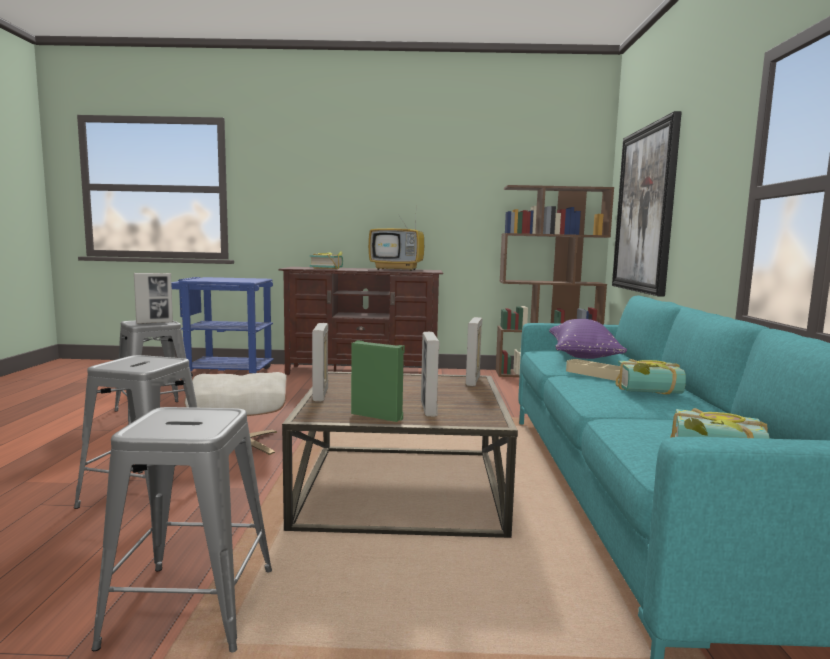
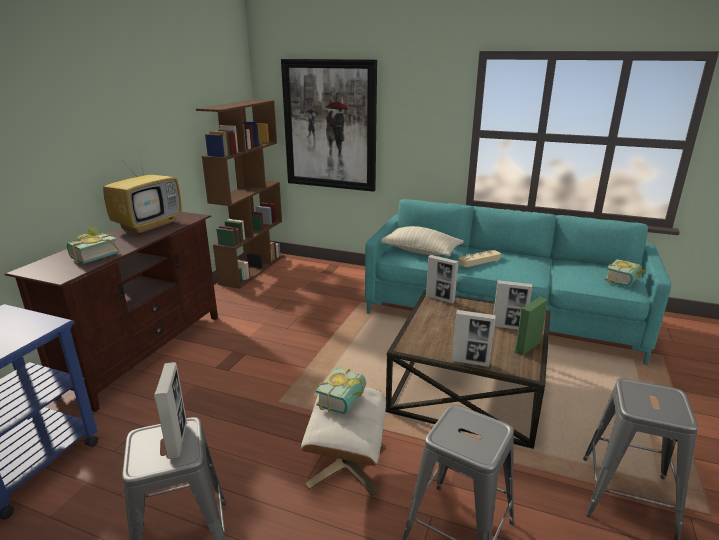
camera: 70 degrees left, 15 degrees up
purple pillow [549,319,627,359] -> beige pillow [381,226,464,256]
book [616,359,686,395] -> book moved to [316,367,366,414]

